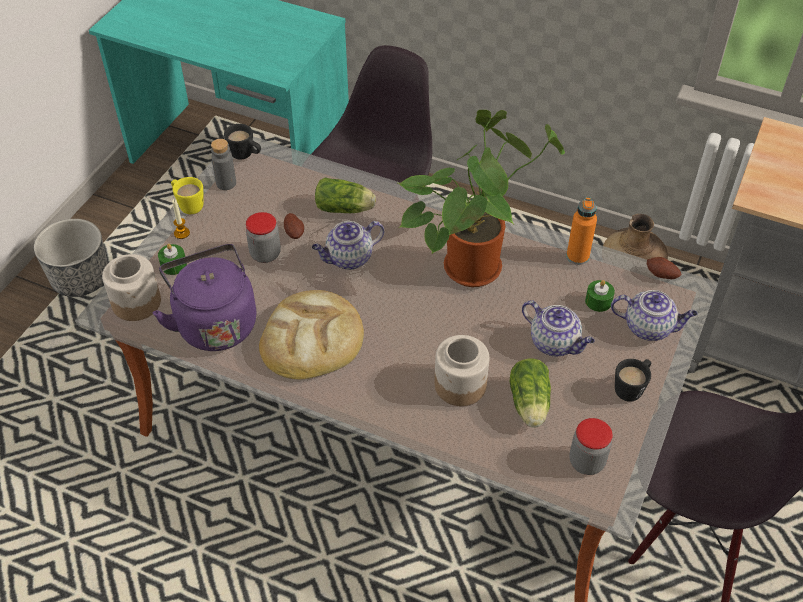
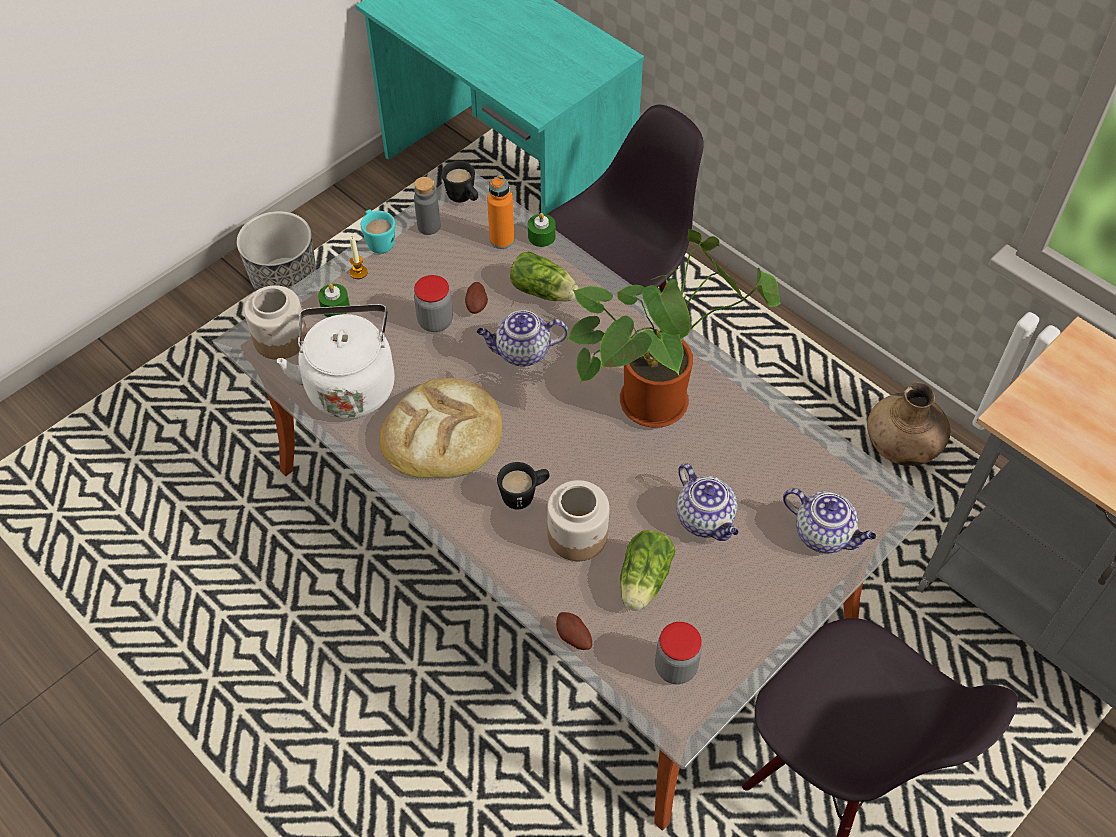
camera: 20 degrees right, 5 degrees up
purple kettle [153,244,256,351] -> white kettle [277,304,395,419]
yellow mug [171,177,204,214] -> turquoise mug [361,210,395,254]
orange bottle [566,197,597,265] -> orange bottle moved to [487,175,514,249]
green candle [585,280,615,312] -> green candle moved to [528,213,556,247]
black mug [615,359,651,402] -> black mug moved to [497,462,550,509]
potato [647,257,681,279] -> potato moved to [556,612,592,650]

